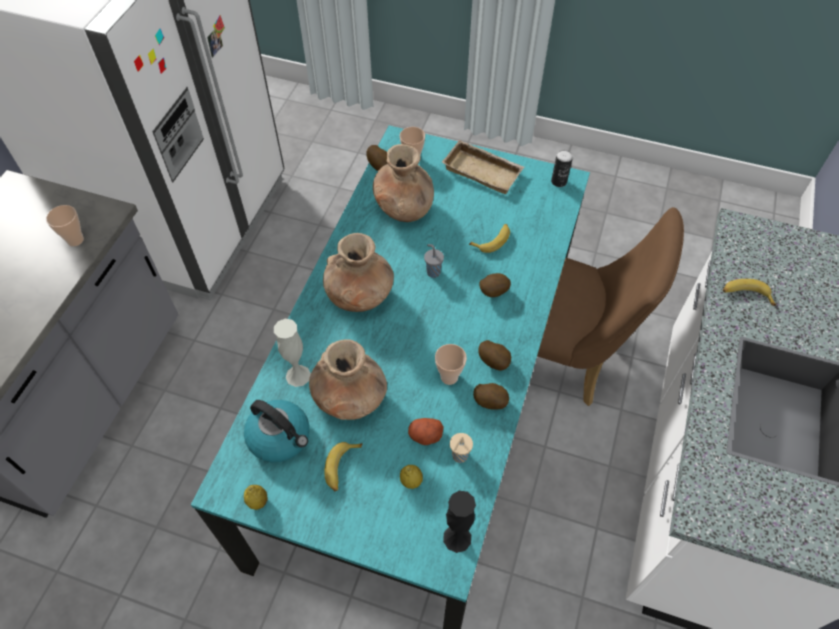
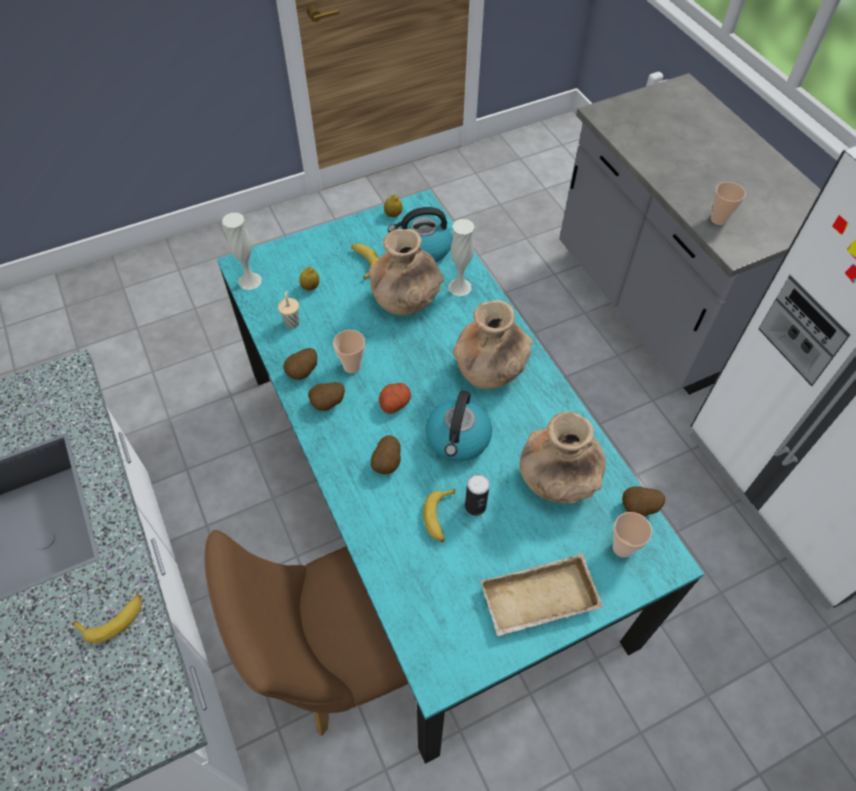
camera: 135 degrees right, 0 degrees up
potato [408,418,444,445] -> potato moved to [379,383,411,414]
grey cup [424,244,444,278] -> kettle [425,390,492,461]
black vase [443,491,476,553] -> white vase [222,213,262,290]
can [551,150,573,187] -> can moved to [465,474,490,516]

